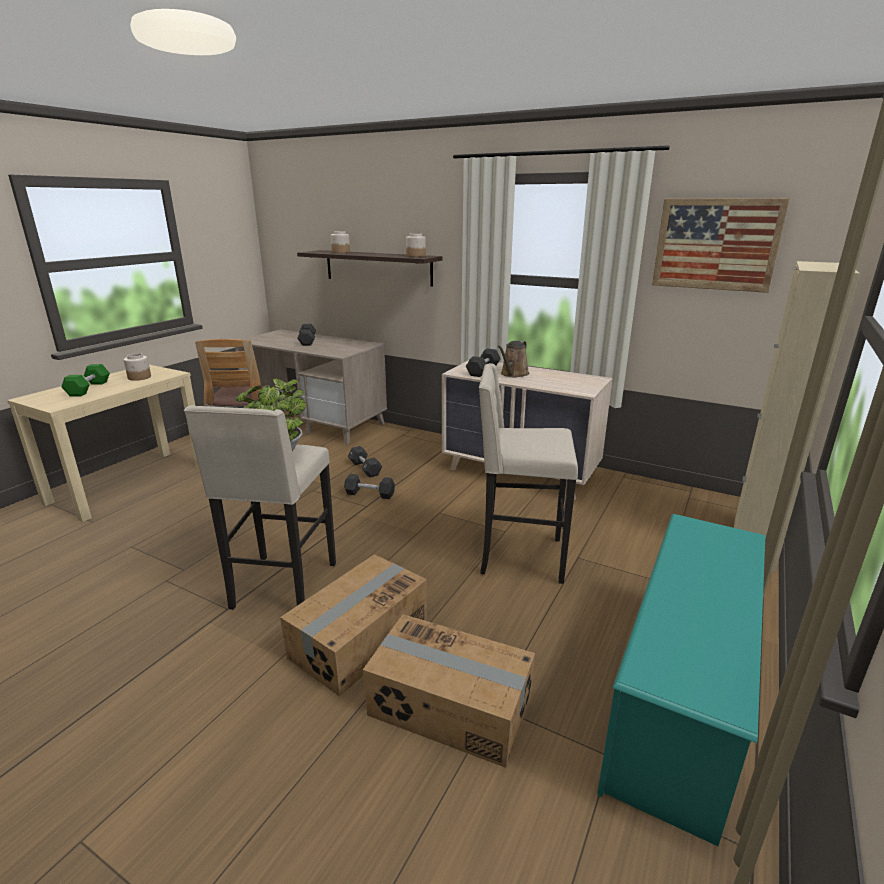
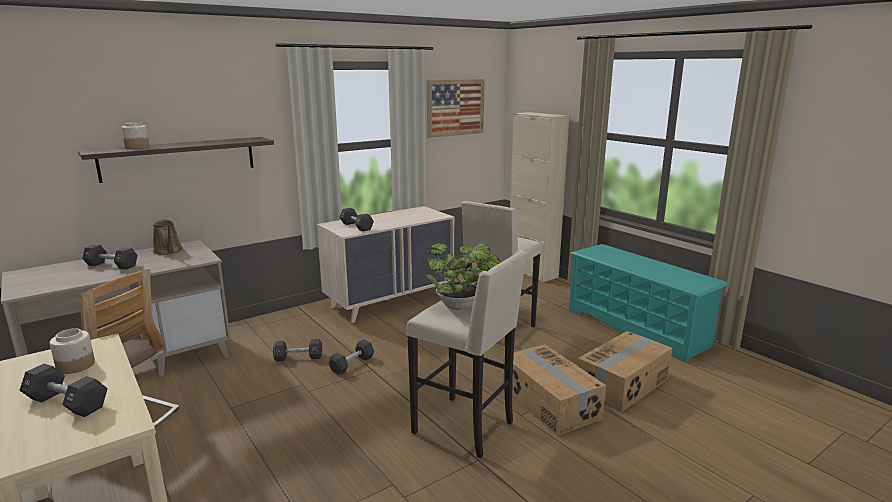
camera: 65 degrees left, 5 degrees down
green dumbbell [61,364,110,396] -> black dumbbell [19,364,108,417]
jar [406,233,426,257] -> none
brown watering can [498,341,529,377] -> brown watering can moved to [153,219,183,255]

